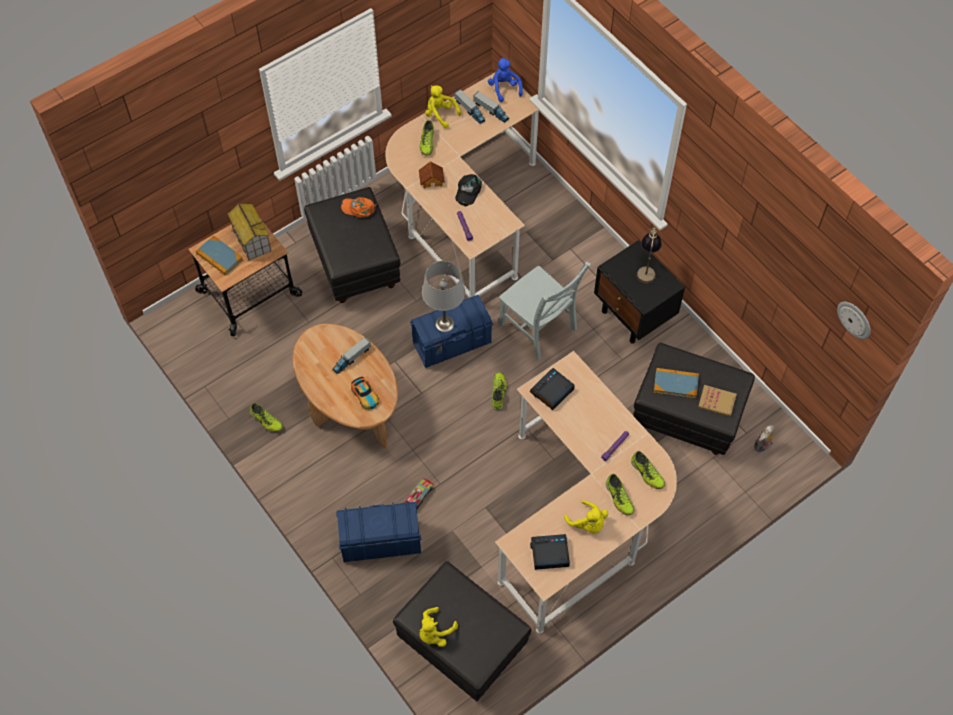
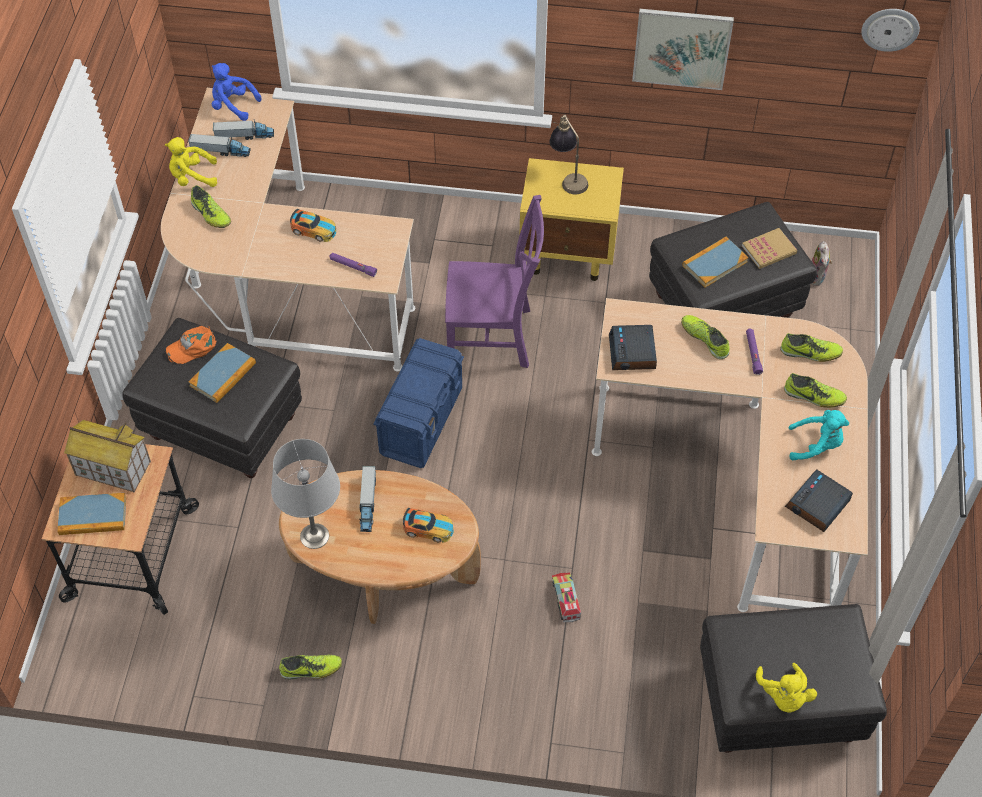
camera: 45 degrees left, 5 degrees down
blue storage box [336,501,421,562] -> none
toy house [419,161,445,188] -> none
grey table lamp [422,261,465,332] -> grey table lamp moved to [271,439,340,549]
black cap [455,174,482,206] -> toy car [290,209,336,242]
shoe [492,372,507,410] -> shoe moved to [681,315,730,359]
grey chair [499,261,591,361] -> purple chair [445,195,544,368]
yellow plush toy [564,500,608,534] -> turquoise plush toy [788,410,849,460]
black nightstand [594,240,685,343] -> yellow nightstand [520,158,624,281]
none -> book [189,343,256,403]
none -> picture [632,9,734,90]

